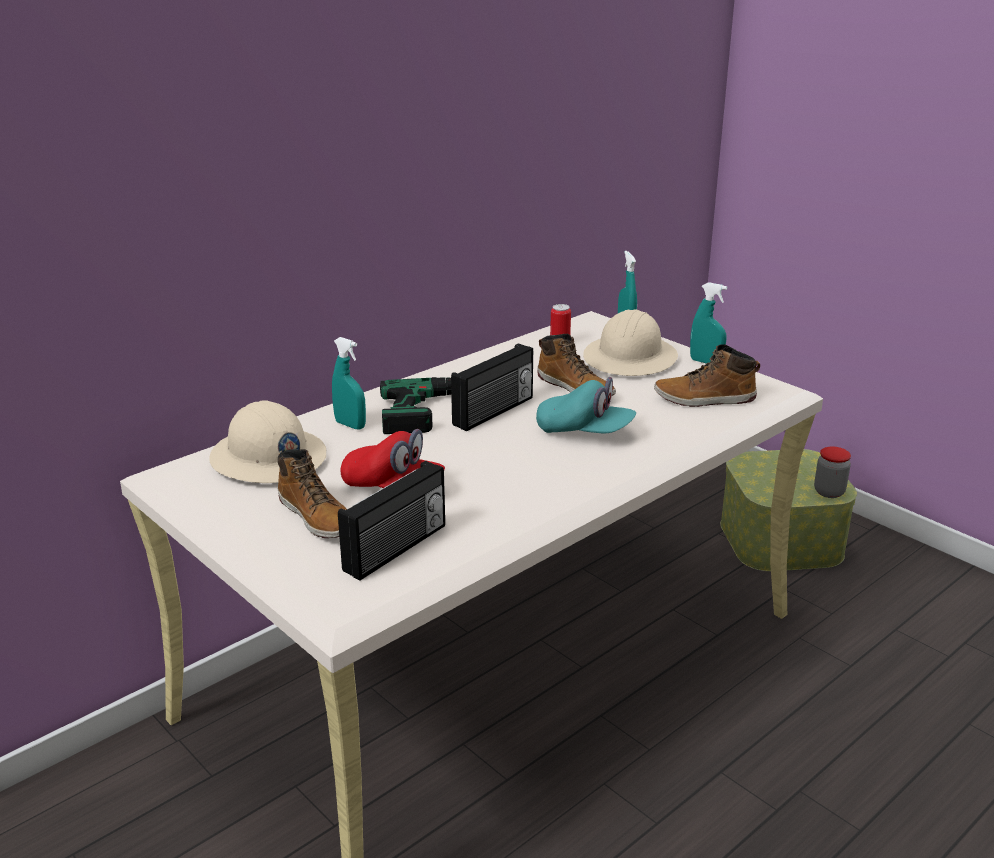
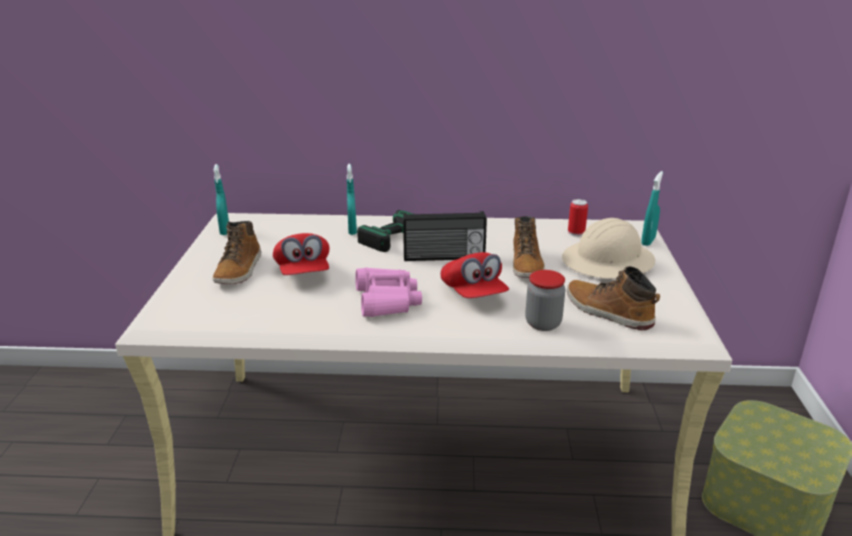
camera: 45 degrees right, 0 degrees up
beige hard hat [209,401,326,483] -> none
radio [338,461,445,580] -> none
turquoise cap [536,377,636,433] -> red cap [441,252,509,298]
turquoise spray bottle [690,282,727,363] -> turquoise spray bottle moved to [214,164,229,235]
jar [814,447,851,498] -> jar moved to [525,270,565,331]
none -> pink binoculars [355,268,422,317]

